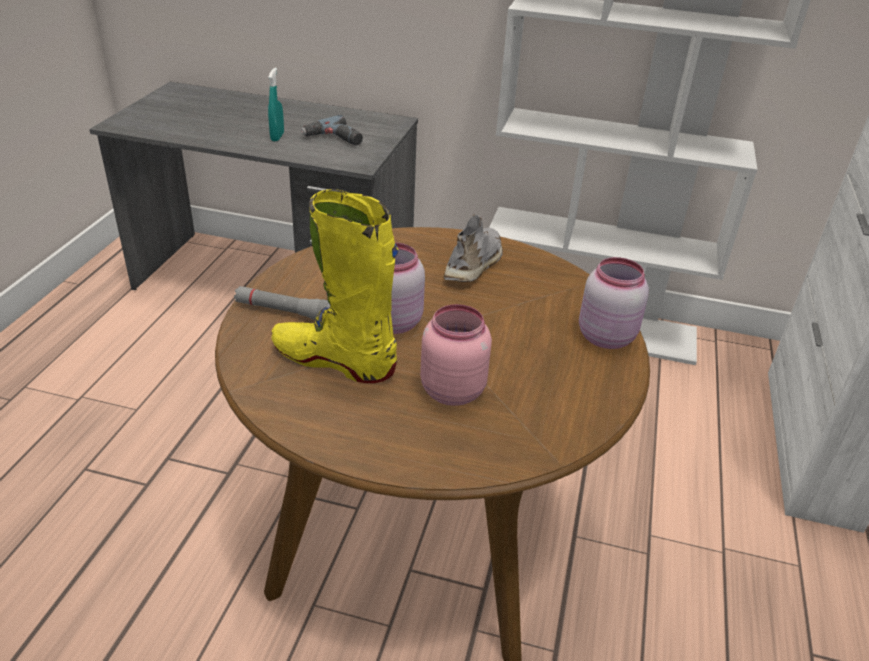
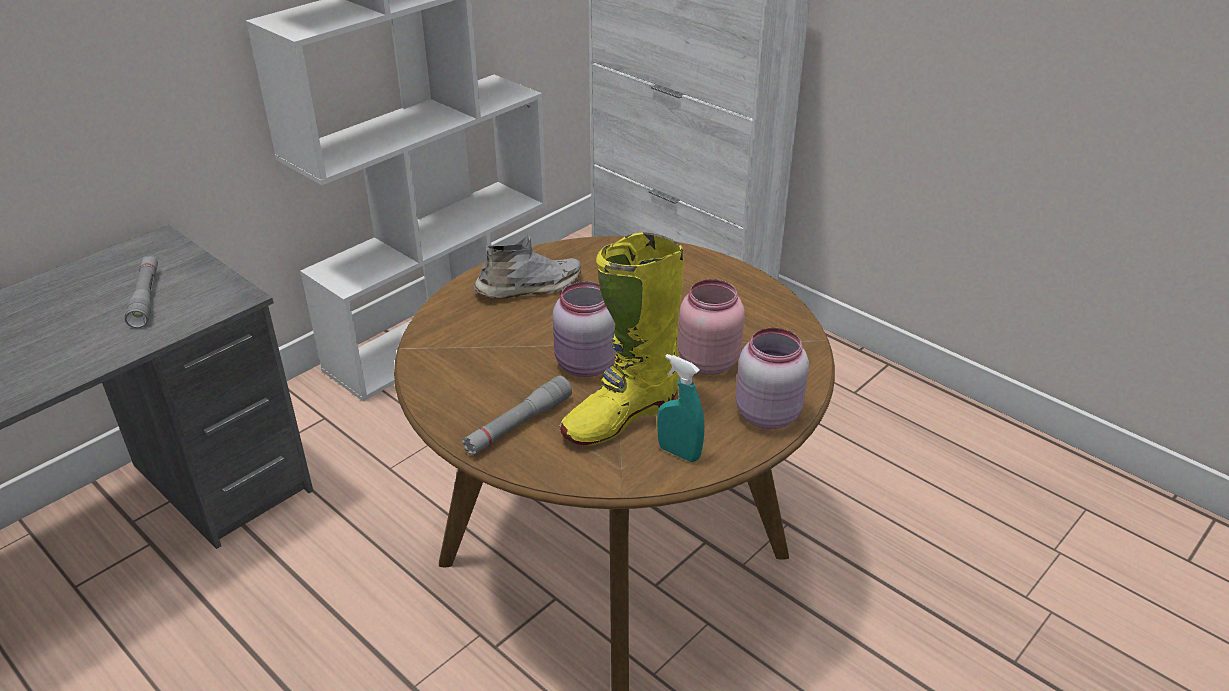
camera: 60 degrees left, 0 degrees up
turquoise spray bottle [268,68,284,141] -> turquoise spray bottle moved to [657,354,704,462]
power drill [301,115,363,146] -> grey flashlight [125,256,158,328]
grey shoe [443,215,503,282] -> grey shoe turned 105 degrees clockwise [473,235,581,298]
pink jar [579,257,649,349] -> pink jar moved to [735,328,809,429]

